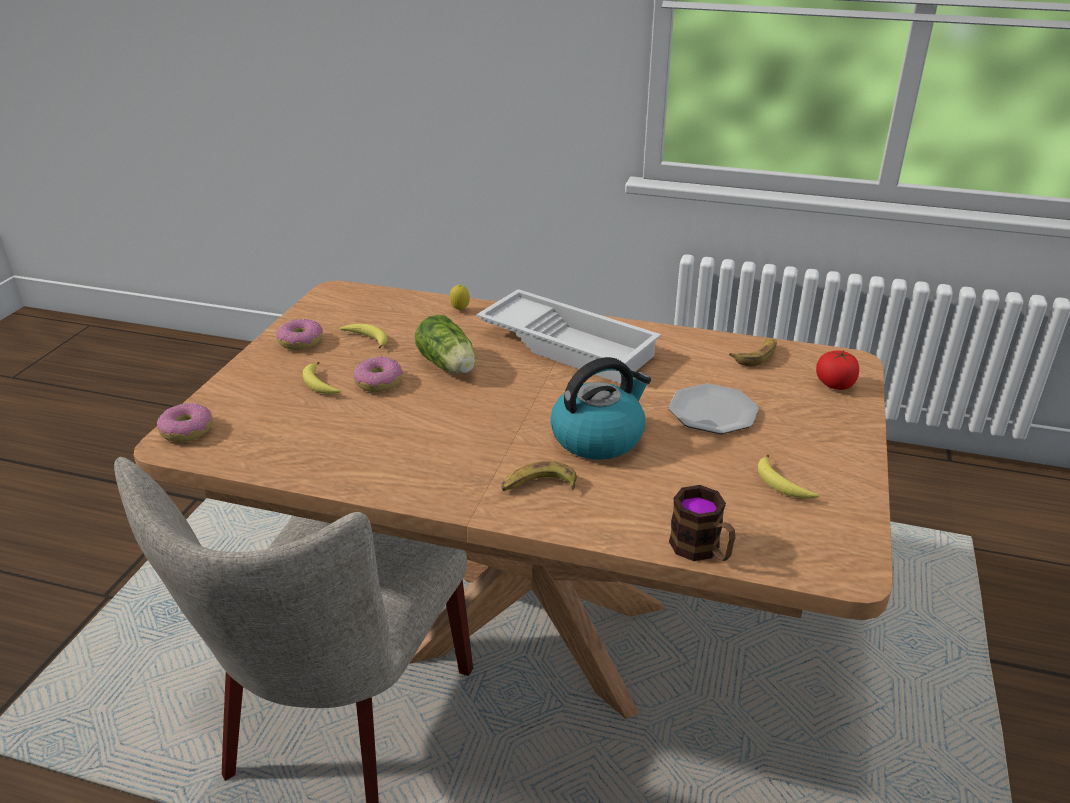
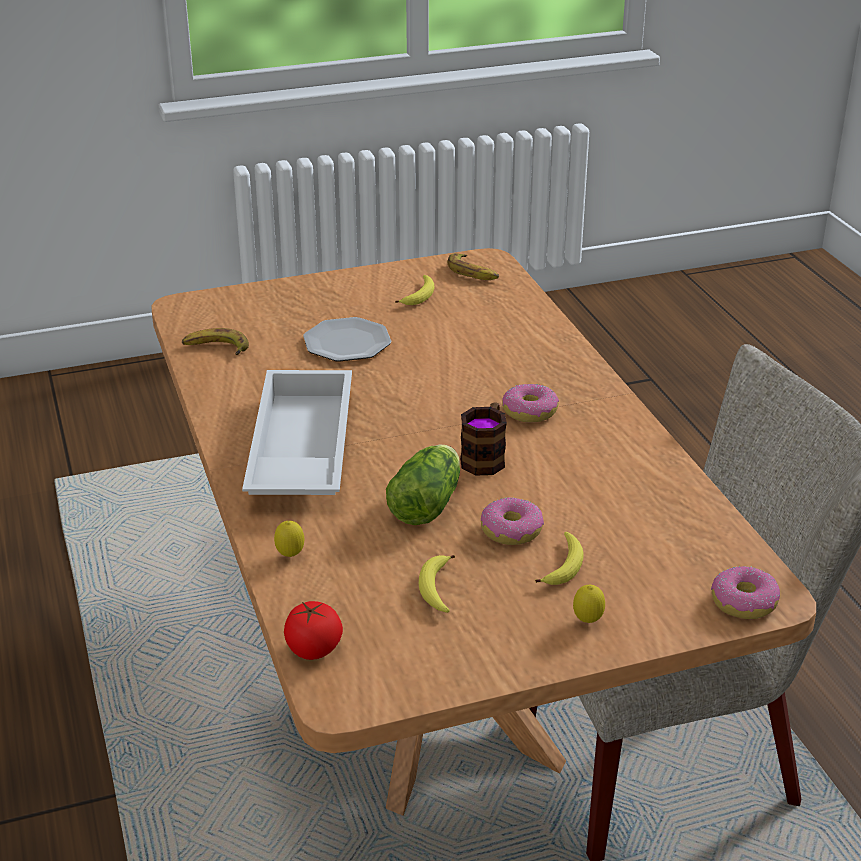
camera: 125 degrees left, 0 degrees up
donut [276,319,323,350] -> donut moved to [502,384,559,423]
banana [501,461,577,491] -> banana moved to [447,253,499,280]
kettle [550,357,651,460] -> none
mug [669,485,736,561] -> mug moved to [460,402,507,476]
tomato [816,350,859,390] -> tomato moved to [284,601,343,660]
none -> lemon [573,585,605,623]

